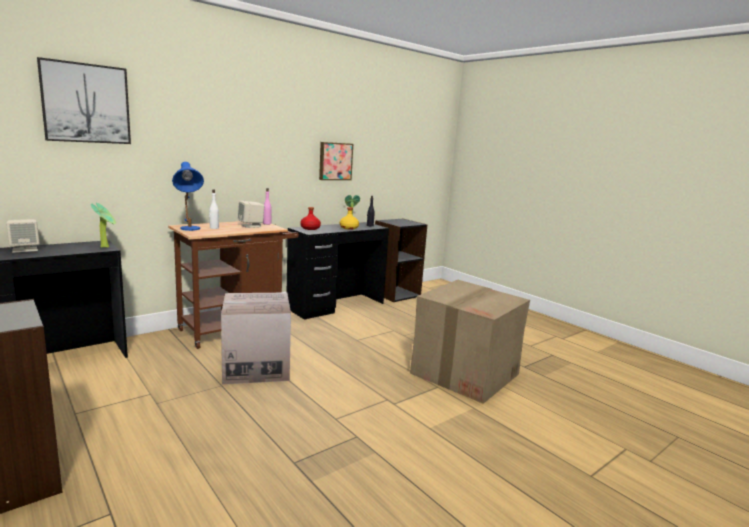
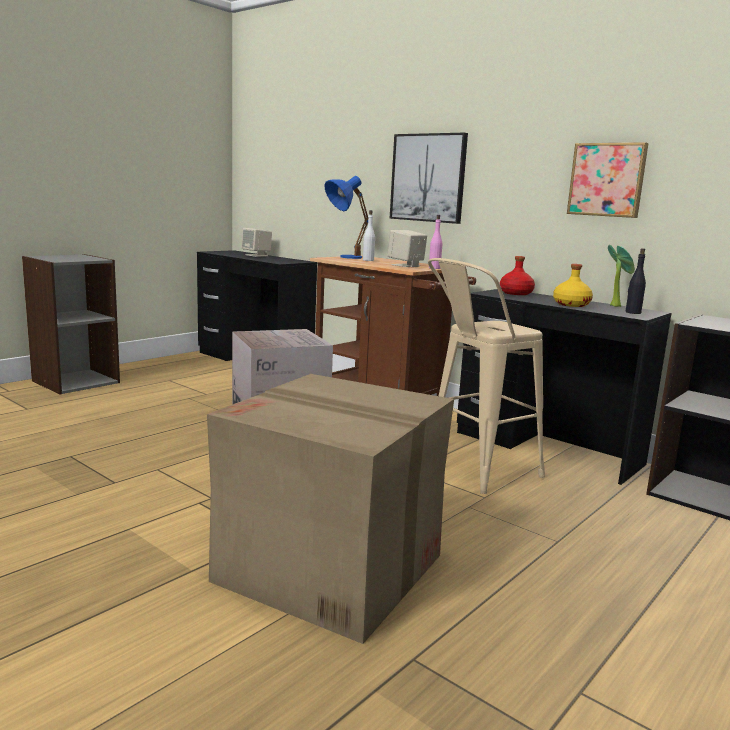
camera: 80 degrees right, 0 degrees up
picture [37,57,131,144] -> picture moved to [390,133,468,224]
potted plant [90,203,116,248] -> none
none -> beige stool [428,258,545,494]

